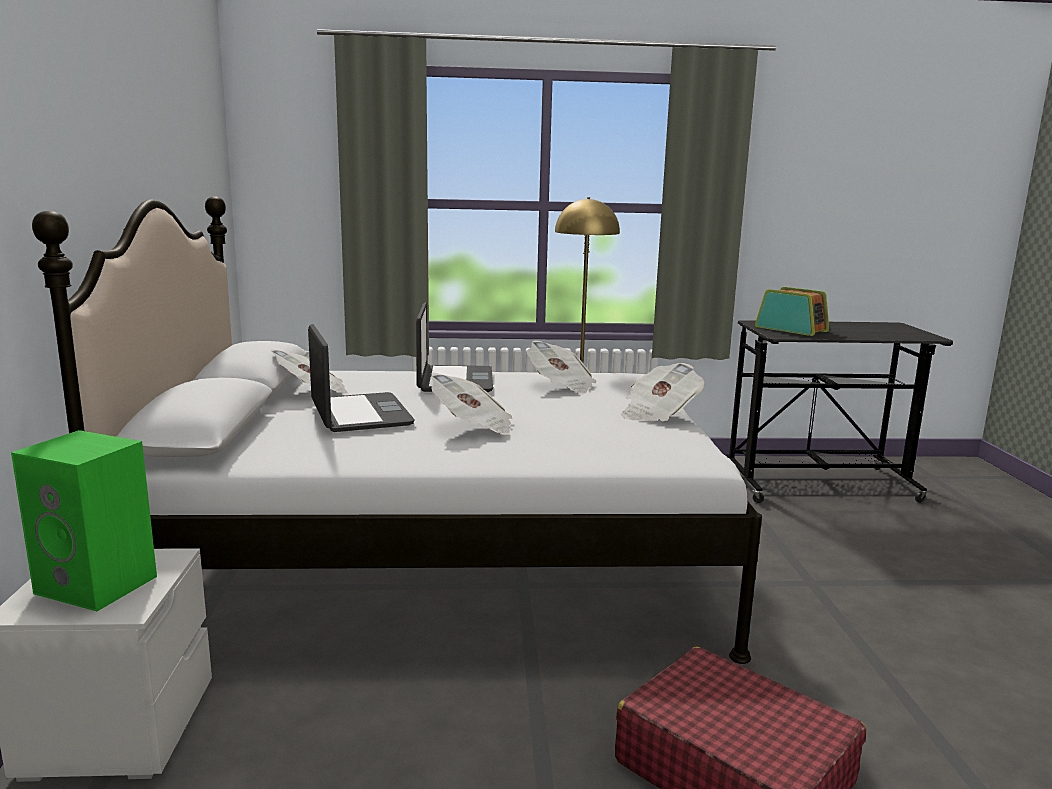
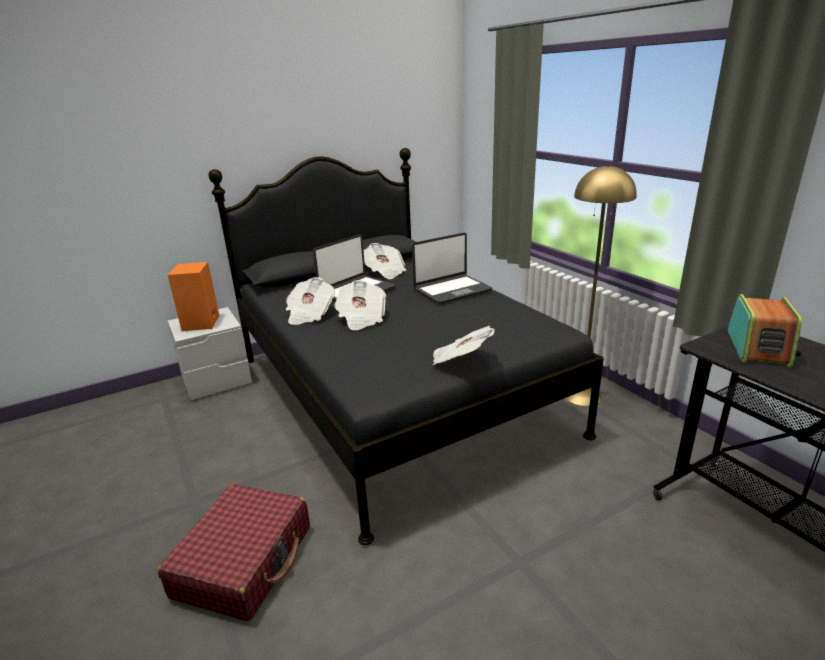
camera: 65 degrees right, 10 degrees up
green speaker [11,430,157,611] -> orange speaker [168,262,220,331]
white bed [32,196,762,664] -> black bed [208,148,604,545]
newspaper [527,341,596,394] -> newspaper moved to [286,277,335,325]

